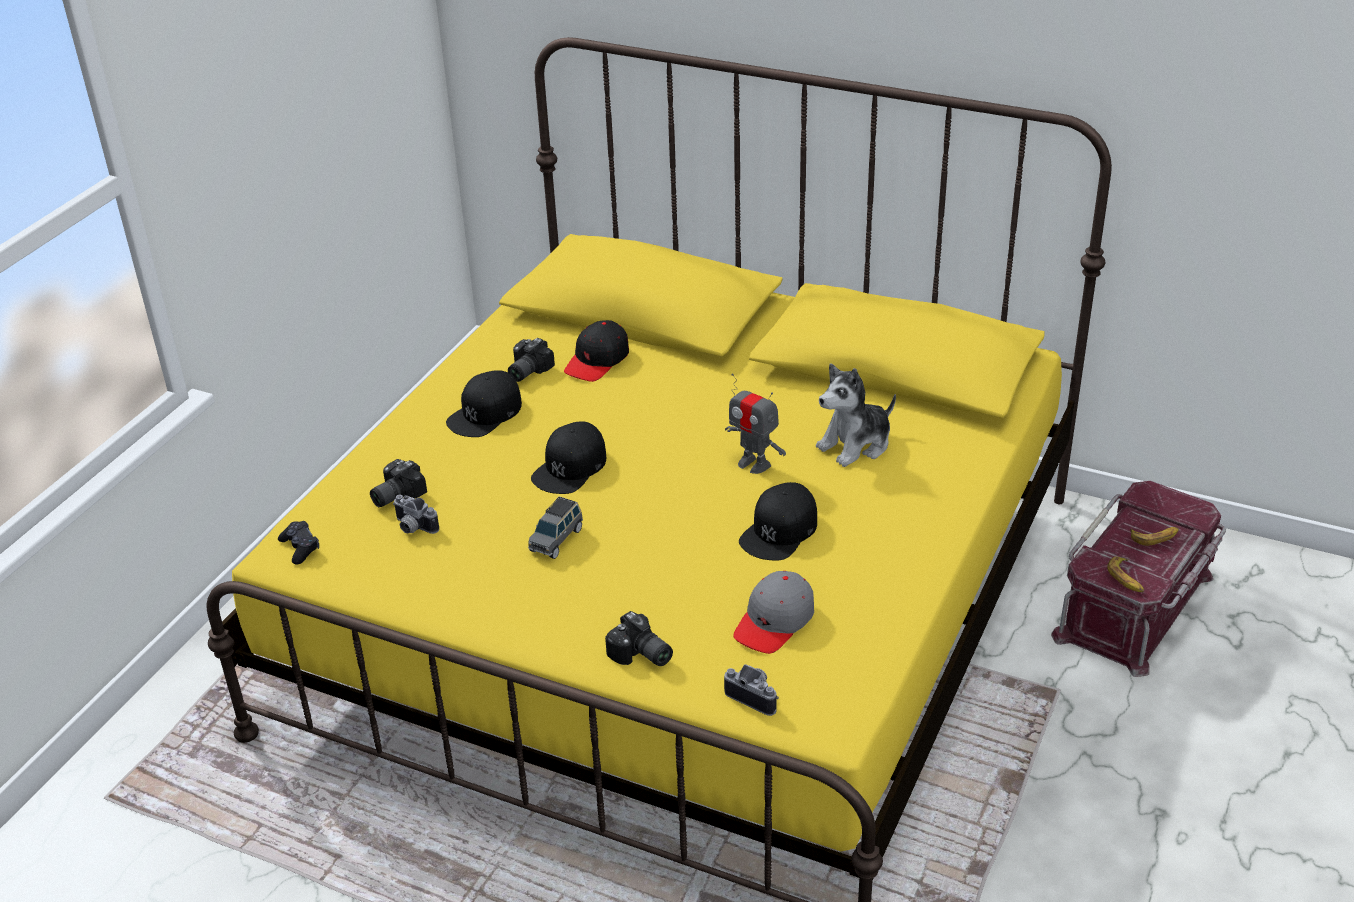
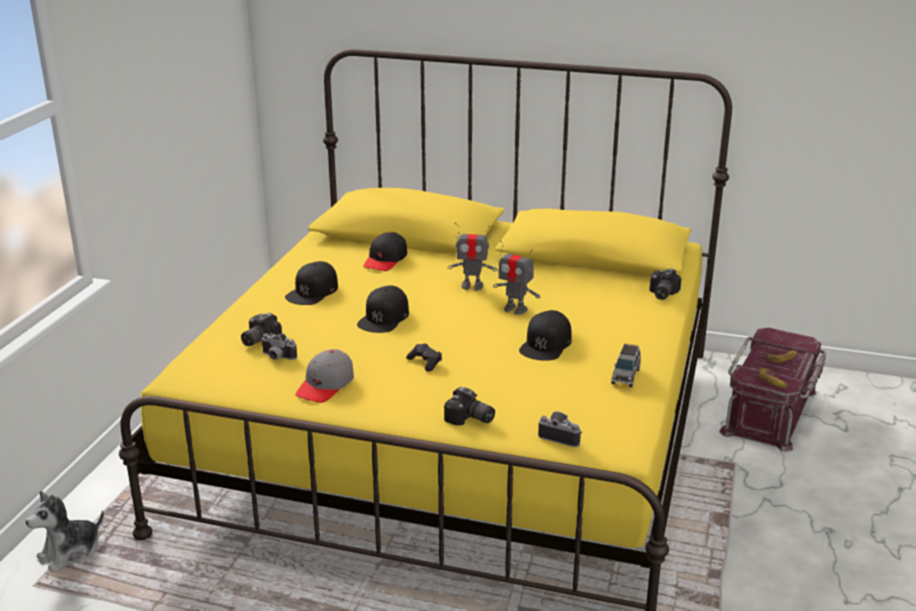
camera: 10 degrees left, 10 degrees down
black game controller [278,521,319,565] -> black game controller moved to [406,343,442,372]
camera [508,338,555,382] -> camera moved to [649,268,681,300]
grey toy car [528,496,583,559] -> grey toy car moved to [611,343,641,387]
grey cap [733,571,814,654] -> grey cap moved to [296,349,354,403]
plush toy [816,364,896,467] -> plush toy moved to [25,491,104,573]
none -> toy robot [448,222,498,291]

